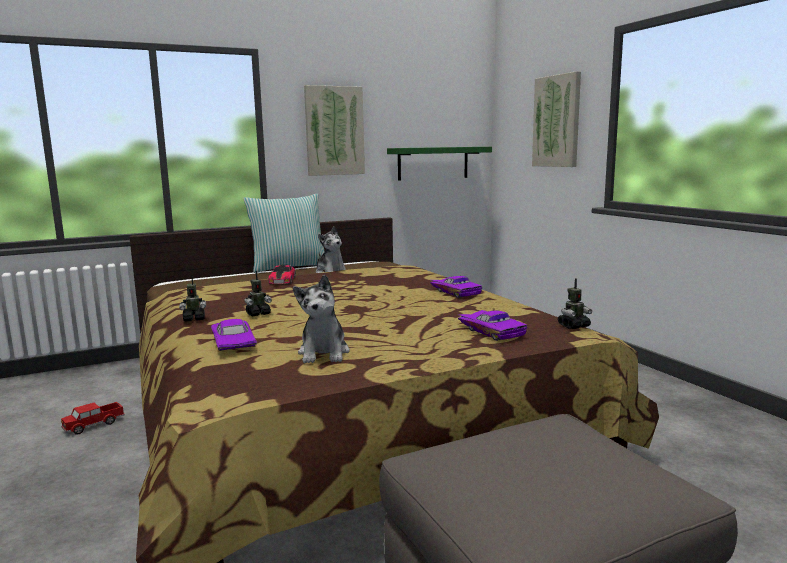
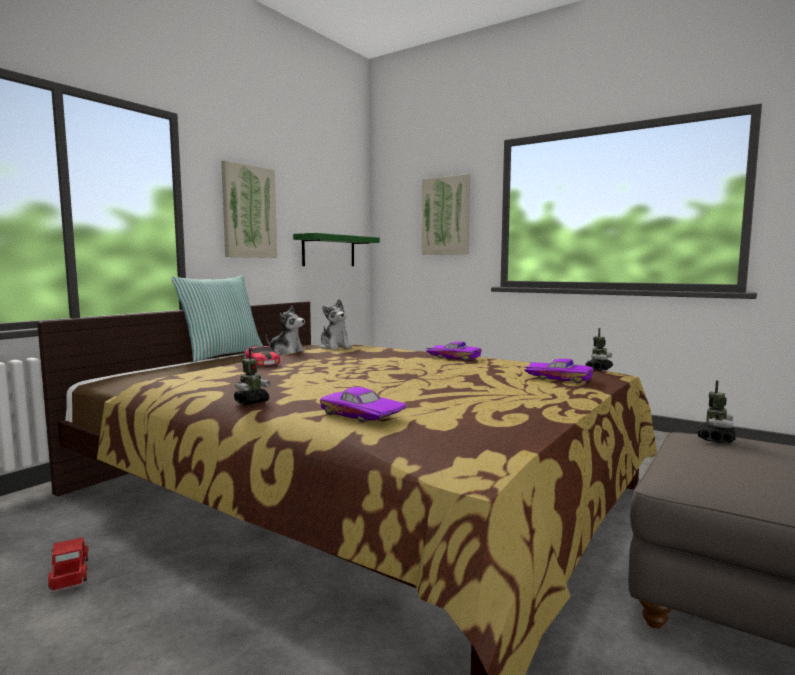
camera: 30 degrees left, 5 degrees down
toy truck [61,402,125,435] -> toy truck turned 135 degrees clockwise [48,537,88,593]
toy robot [244,271,272,316] -> toy robot moved to [697,381,736,443]
plush toy [293,275,350,363] -> plush toy moved to [320,299,353,350]

